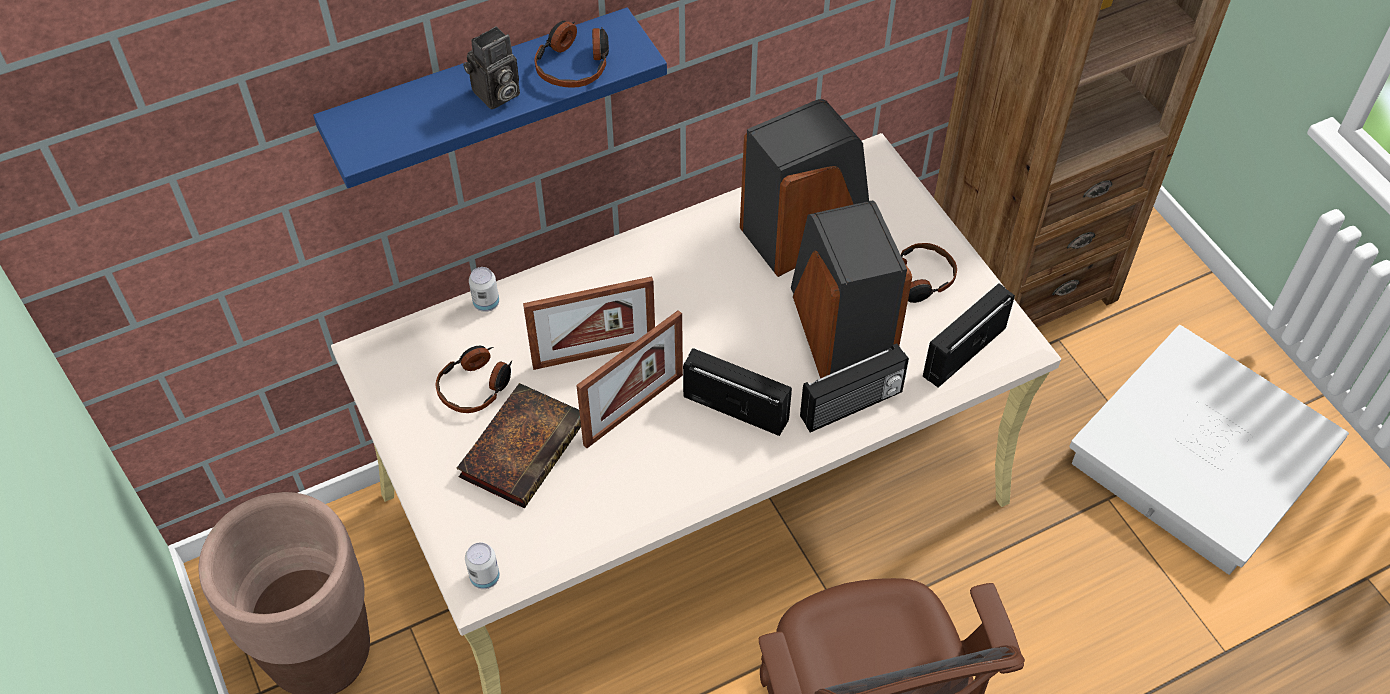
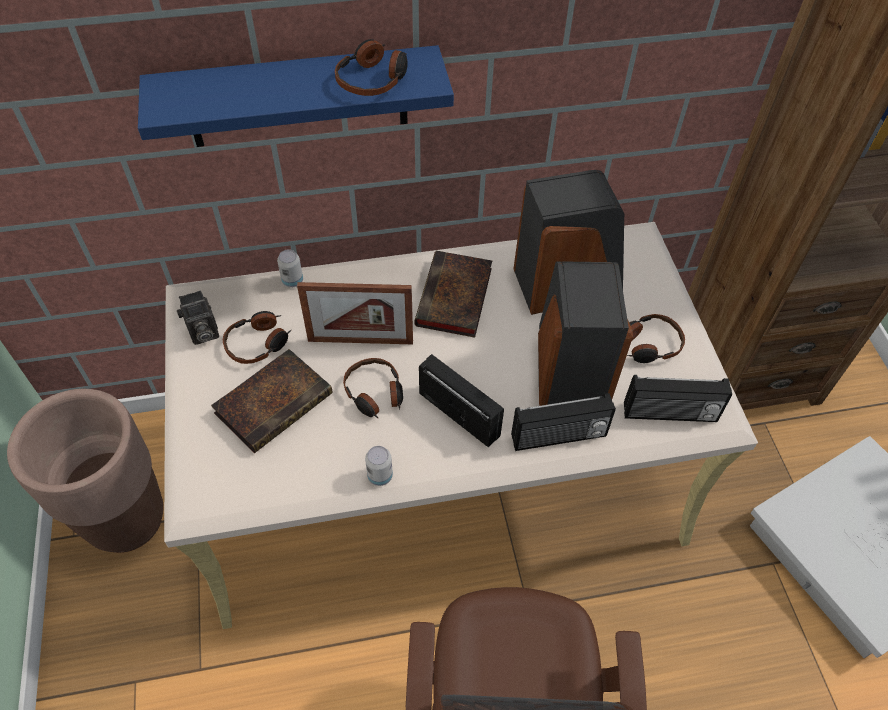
camera: 15 degrees right, 0 degrees up
camera [463,26,520,110] -> camera moved to [177,290,219,345]
can [465,542,500,589] -> can moved to [365,446,393,486]
picture frame [576,310,683,448] -> headphones [343,358,403,419]
radio [923,283,1015,388] -> radio turned 150 degrees counterclockwise [624,375,732,422]
none -> book [414,251,492,338]

